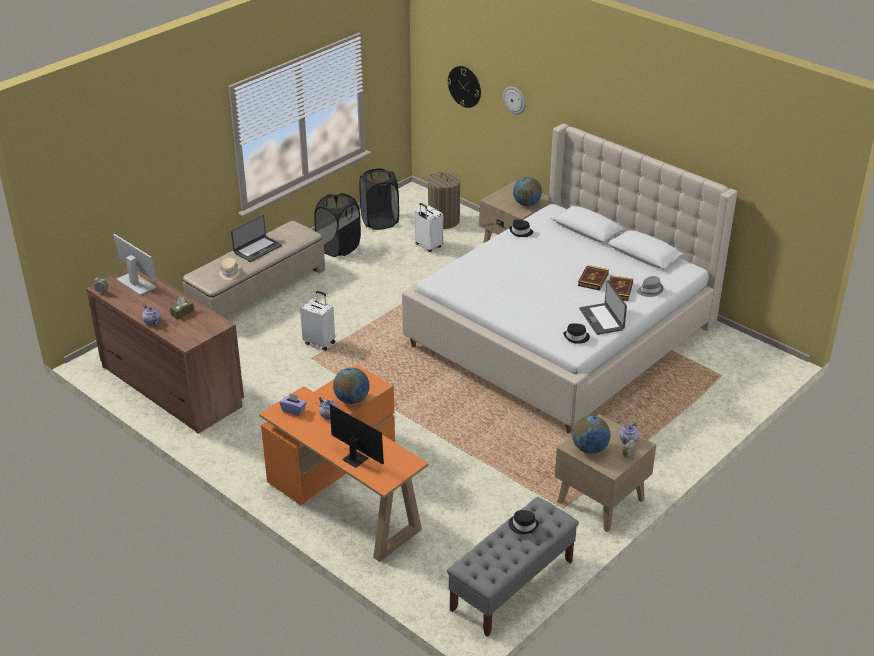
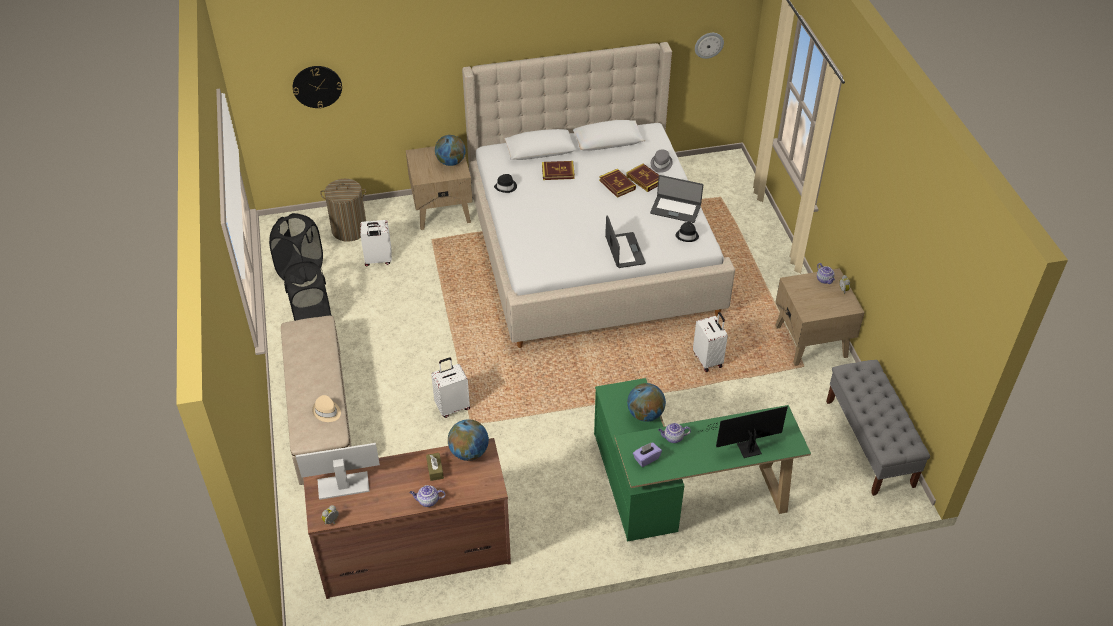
camera: 55 degrees left, 10 degrees up
laptop [231,215,282,262] -> laptop moved to [605,215,646,268]
orange desk [259,365,429,562] -> green desk [594,378,811,542]
wall clock [503,87,526,114] -> wall clock moved to [695,33,724,59]
black hat [509,510,539,535] -> none
globe [572,416,610,454] -> globe moved to [448,419,489,461]
none -> book [542,161,575,180]
none -> white suitcase [693,312,728,372]

